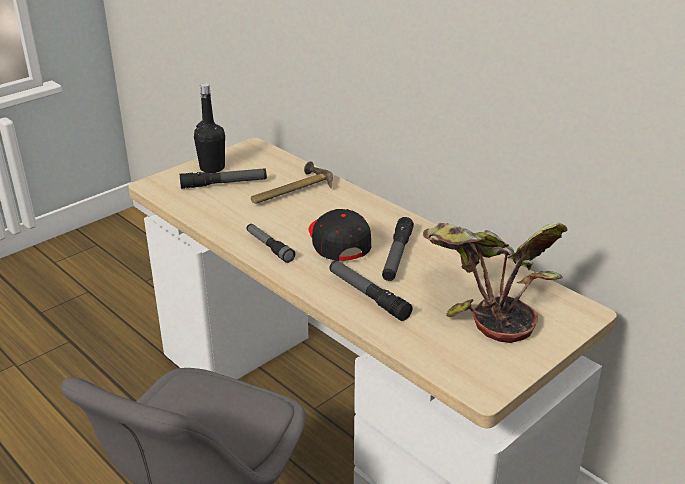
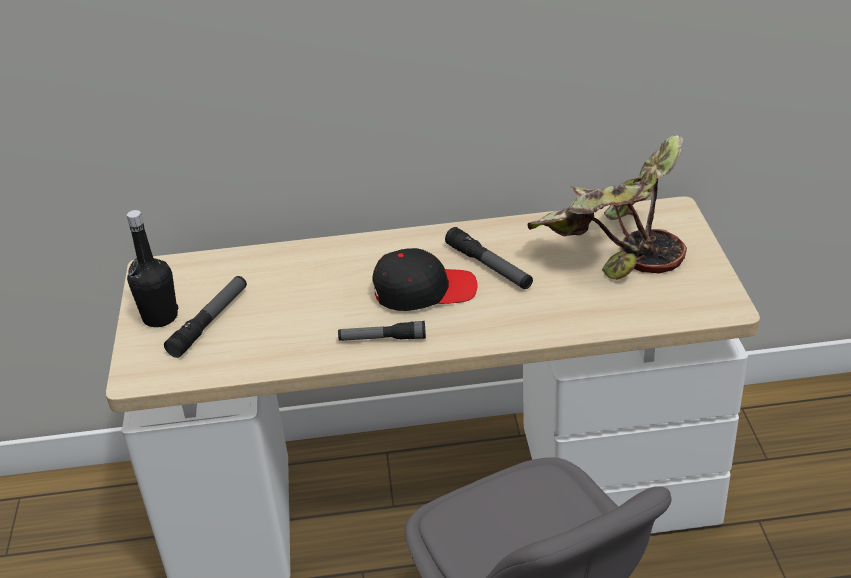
camera: 50 degrees left, 5 degrees up
hammer [251,161,333,204] -> none
black cap [308,209,371,261] -> black cap turned 150 degrees clockwise [372,248,477,311]
flashlight [330,260,413,321] -> none

